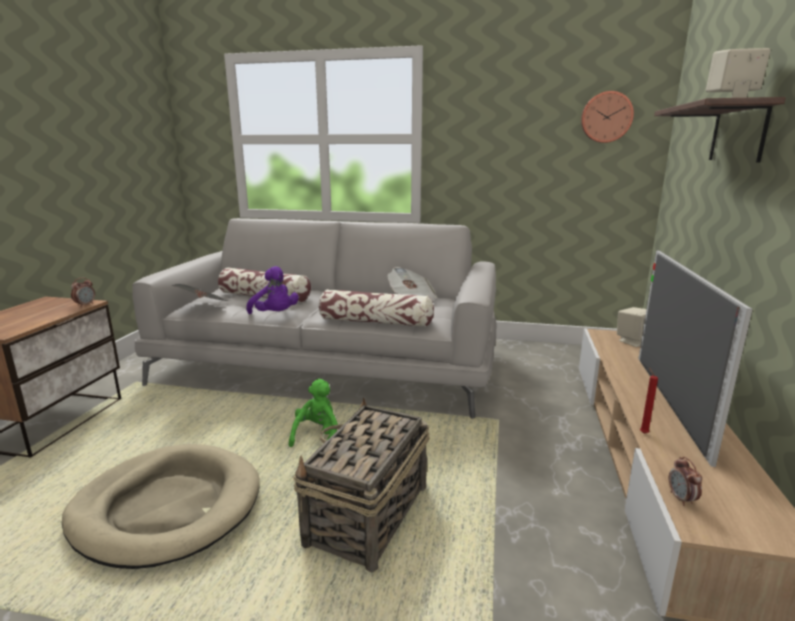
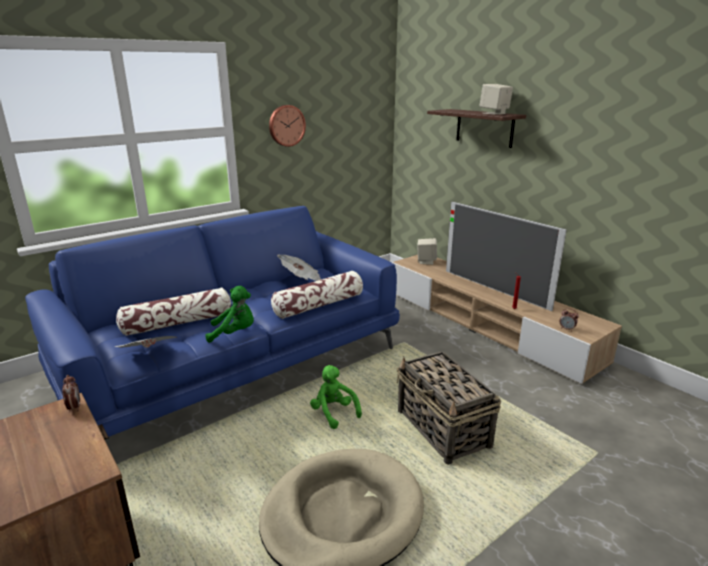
camera: 50 degrees left, 5 degrees up
grey sofa [132,218,497,419] -> blue sofa [25,206,400,437]
purple plush toy [246,266,299,314] -> green plush toy [205,286,254,343]
wall clock [581,91,634,143] -> wall clock moved to [269,105,306,147]

